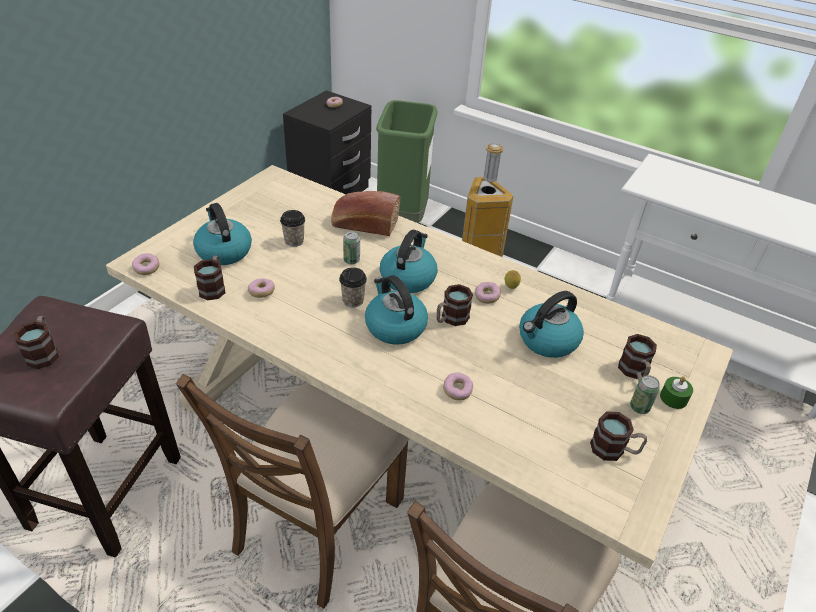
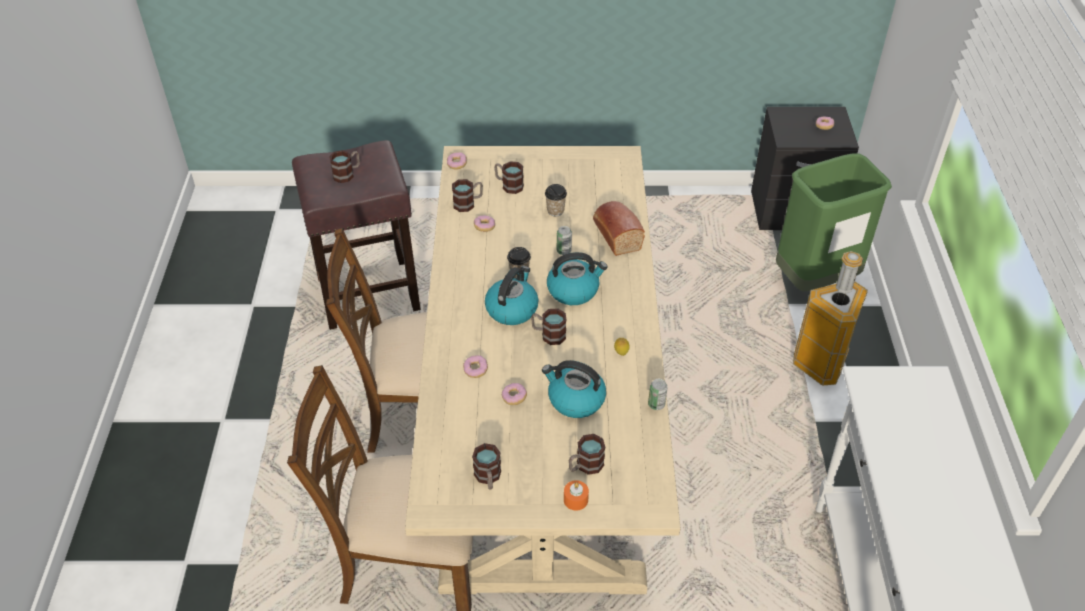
camera: 60 degrees right, 5 degrees up
kettle [193,203,252,265] -> mug [495,161,524,194]
donut [475,282,501,304] -> donut moved to [502,383,527,405]
can [630,375,660,414] -> can moved to [648,379,668,410]
green candle [660,376,693,409] -> orange candle [564,480,589,511]

